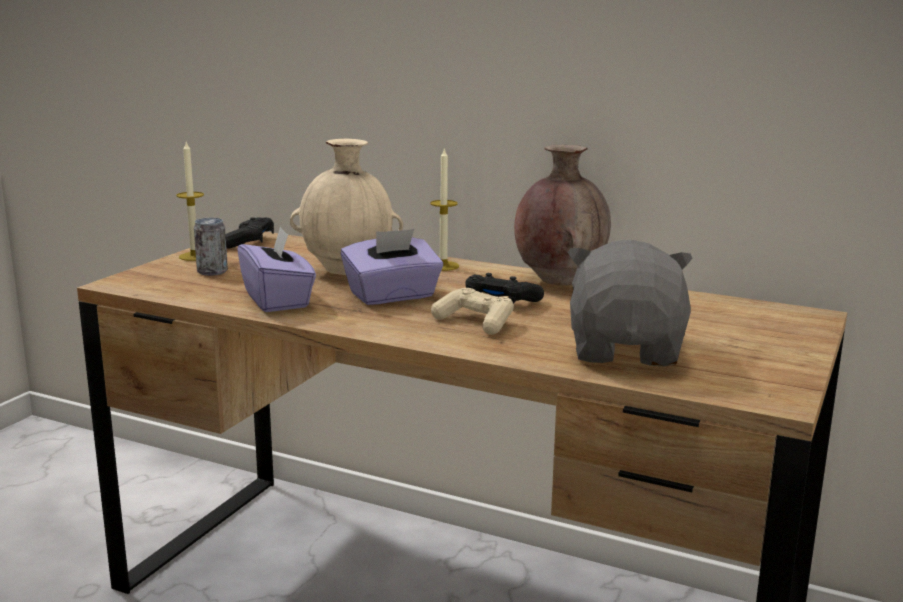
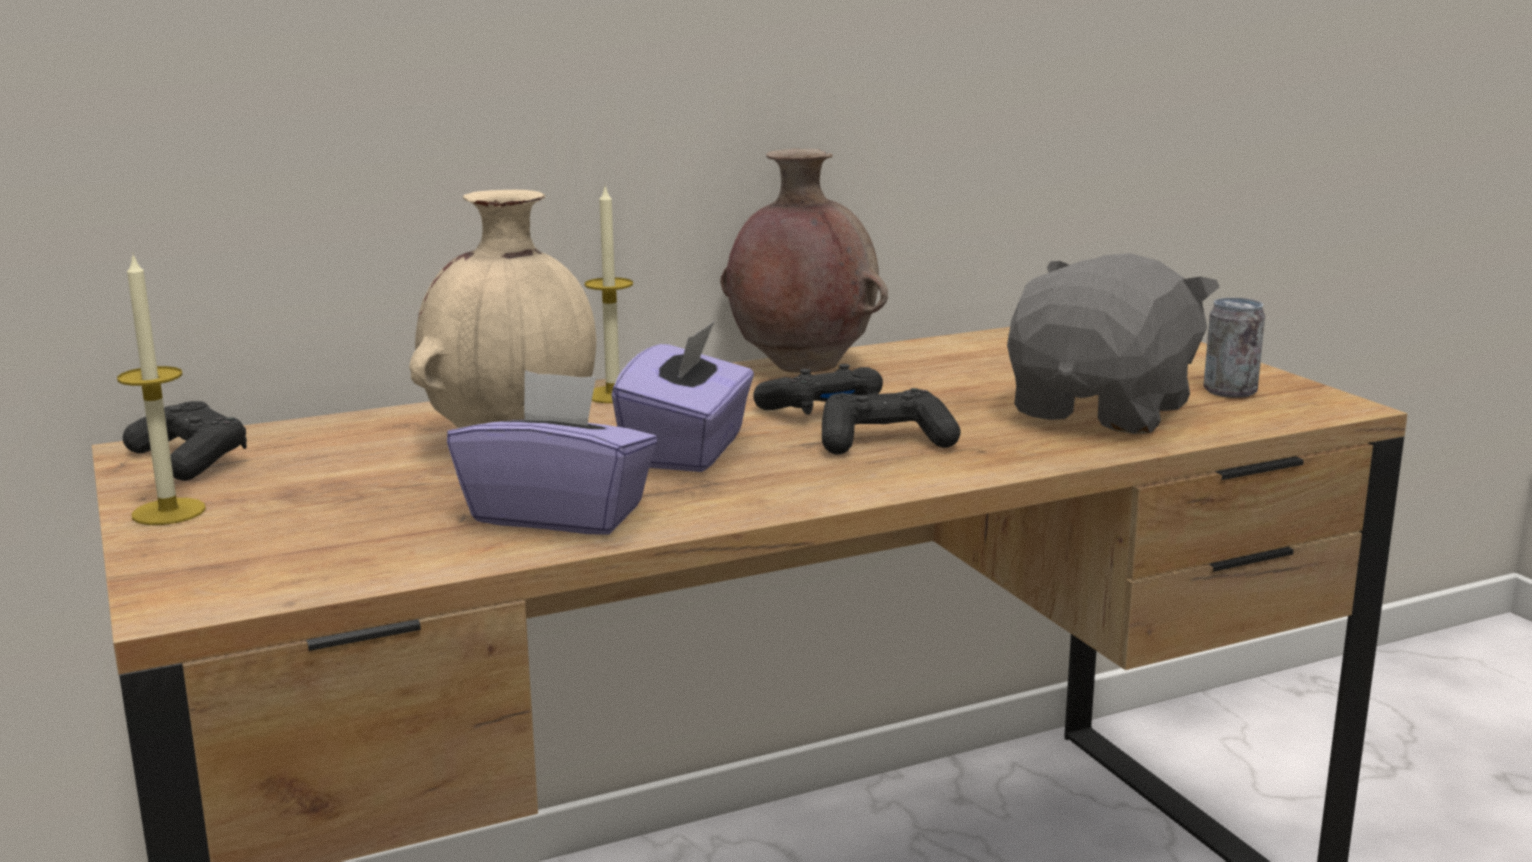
camera: 50 degrees left, 0 degrees up
can [194,218,228,276] -> can moved to [1203,298,1265,398]
beige game controller [431,288,514,335] -> black game controller [822,388,961,455]
grey plush toy [568,240,692,367] -> grey plush toy turned 75 degrees clockwise [1007,253,1220,434]

